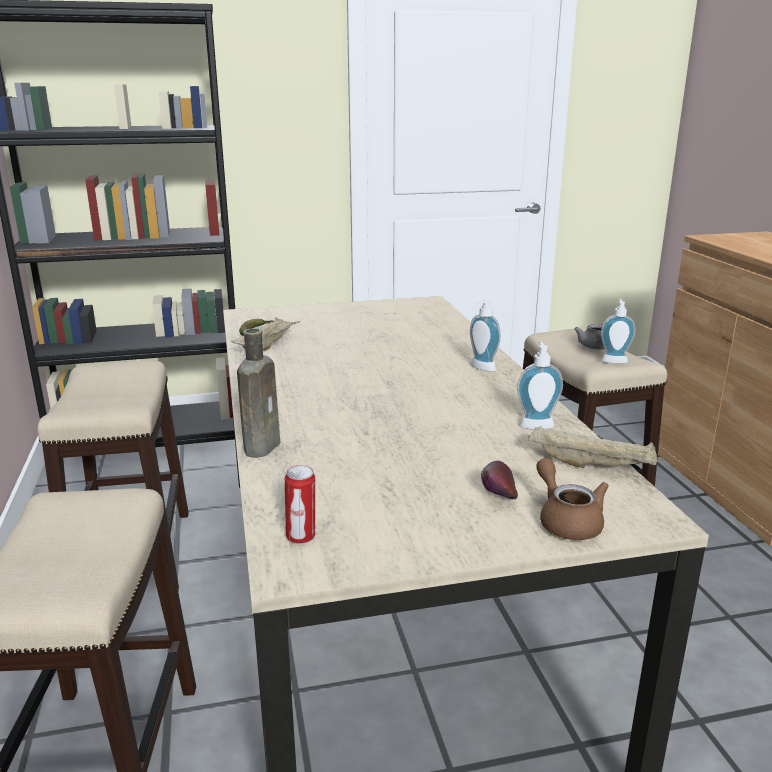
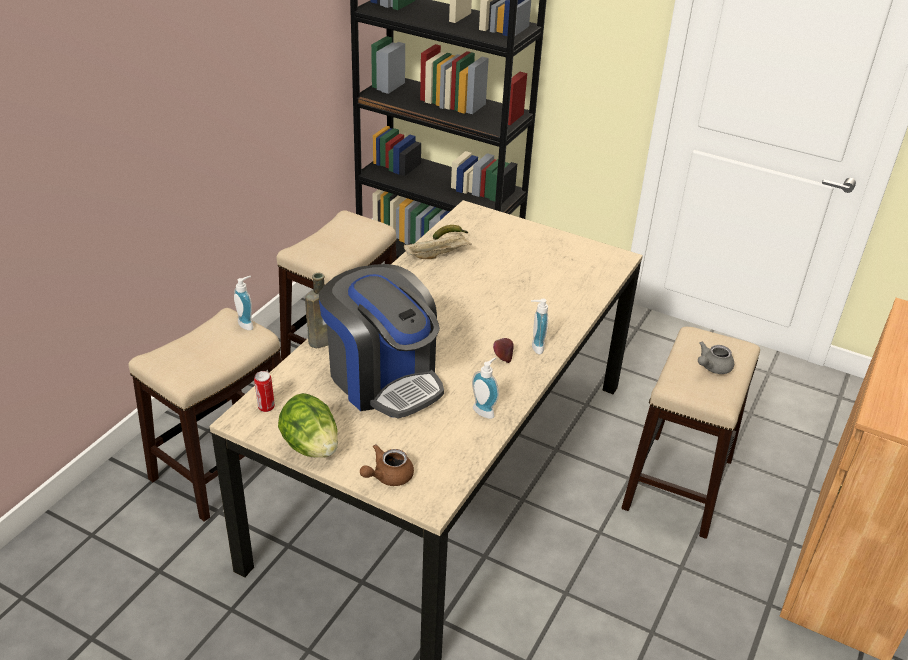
camera: 40 degrees right, 15 degrees up
apple [481,461,518,499] -> apple moved to [493,338,514,363]
beige tray [528,425,657,468] -> none
brown teapot [536,458,609,540] -> brown teapot turned 150 degrees counterclockwise [360,444,414,486]
soap dispenser [601,299,636,364] -> soap dispenser moved to [234,276,253,330]
none -> lettuce [278,393,338,458]
none -> coffee machine [319,264,444,419]

